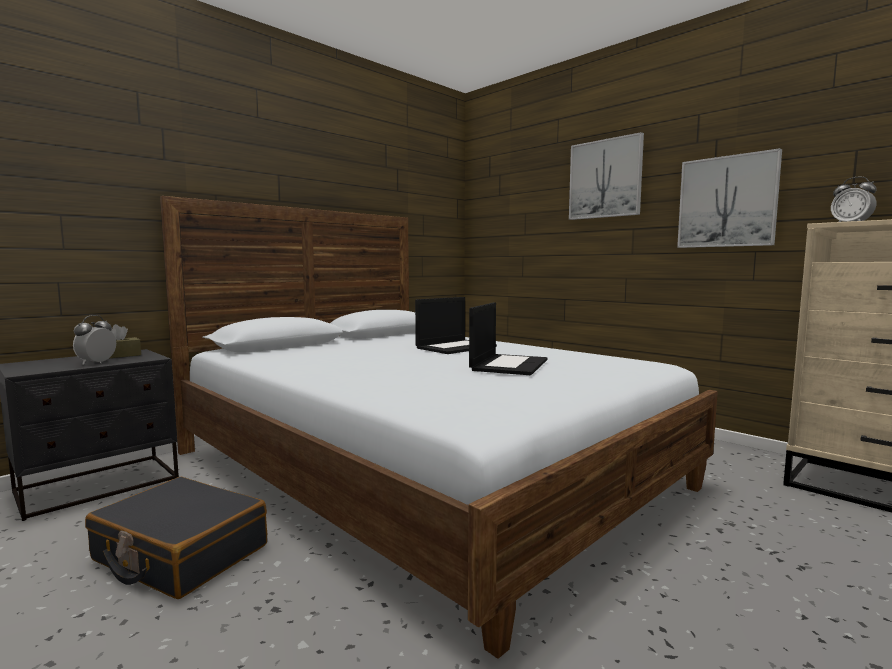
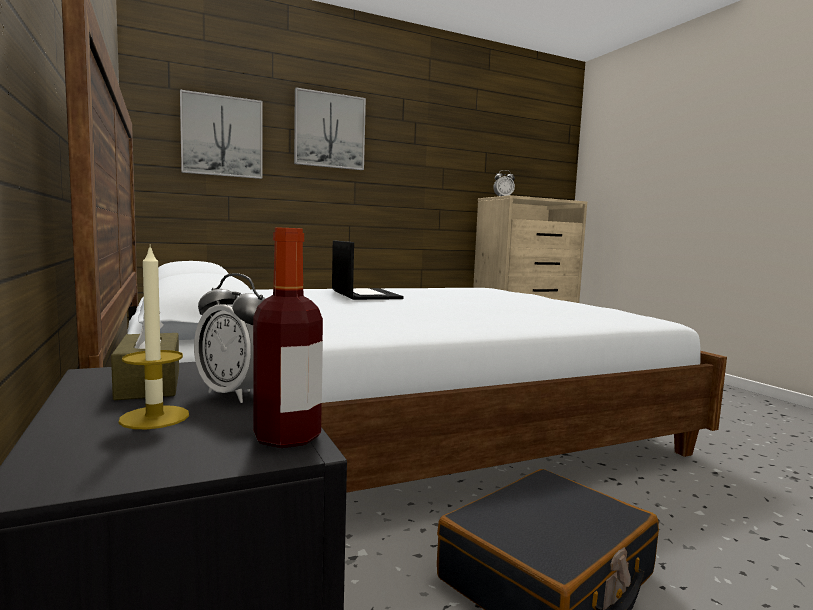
camera: 70 degrees left, 0 degrees up
laptop [469,302,547,375] -> none
picture [677,148,782,248] -> picture moved to [180,90,263,179]
none -> candle [118,244,189,429]
none -> bottle [253,227,323,448]

